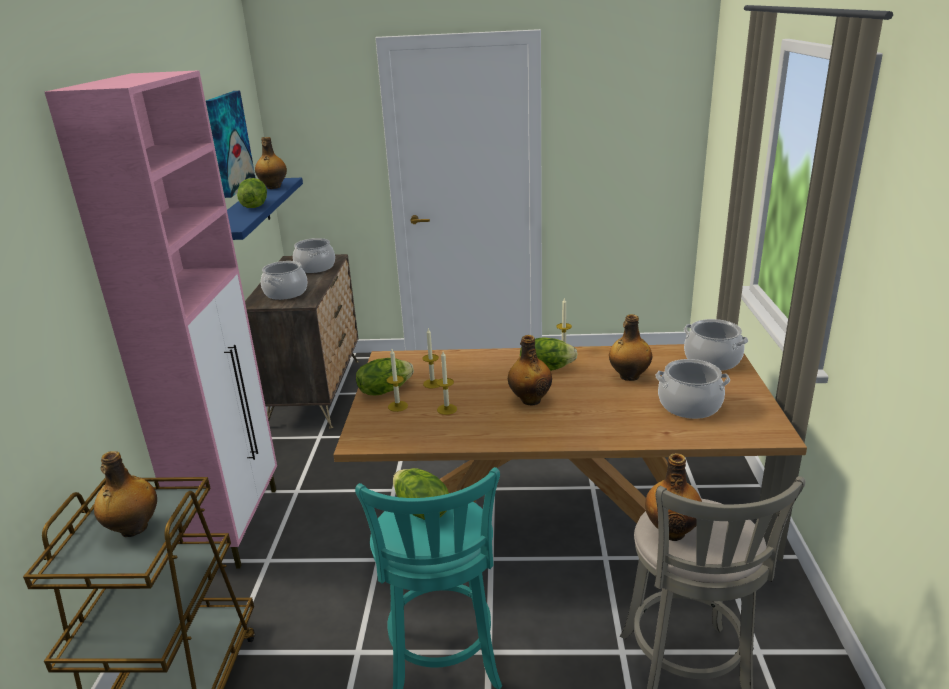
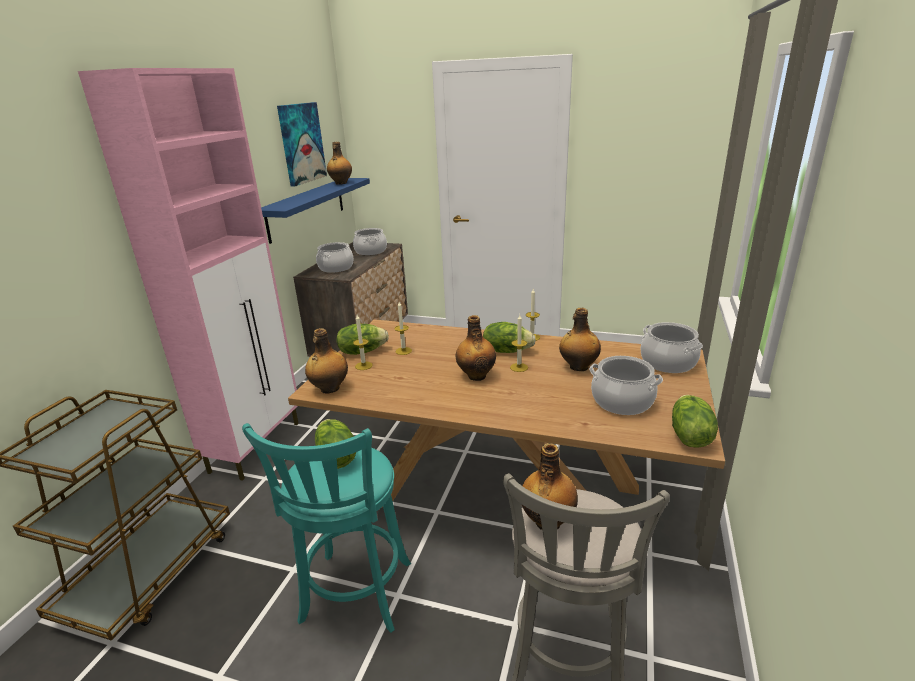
camera: 15 degrees right, 0 degrees up
bottle [94,451,157,537] -> bottle moved to [305,328,348,394]
lettuce [237,178,267,208] -> lettuce moved to [672,395,718,448]
candle [436,352,457,415] -> candle moved to [510,315,528,372]

